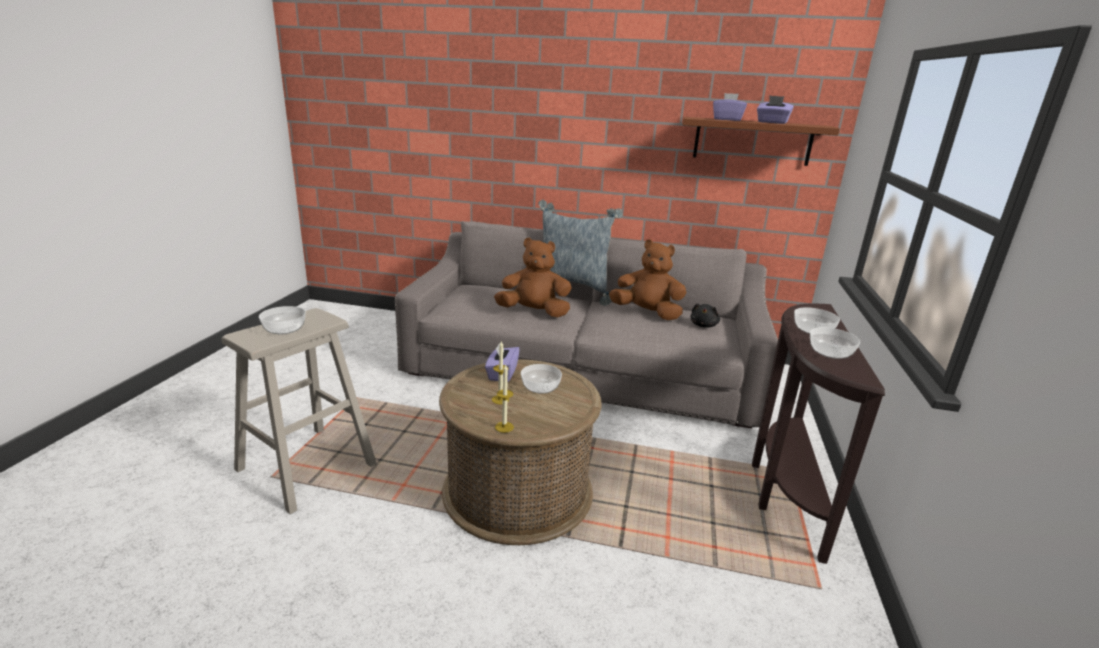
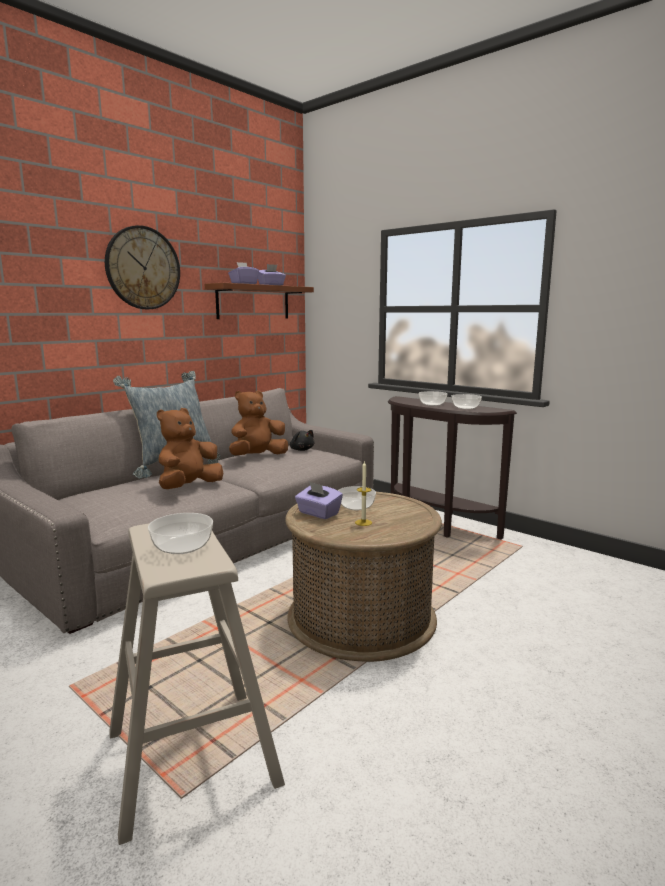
camera: 60 degrees left, 10 degrees down
candle [495,365,514,433] -> none
none -> wall clock [105,225,180,309]

